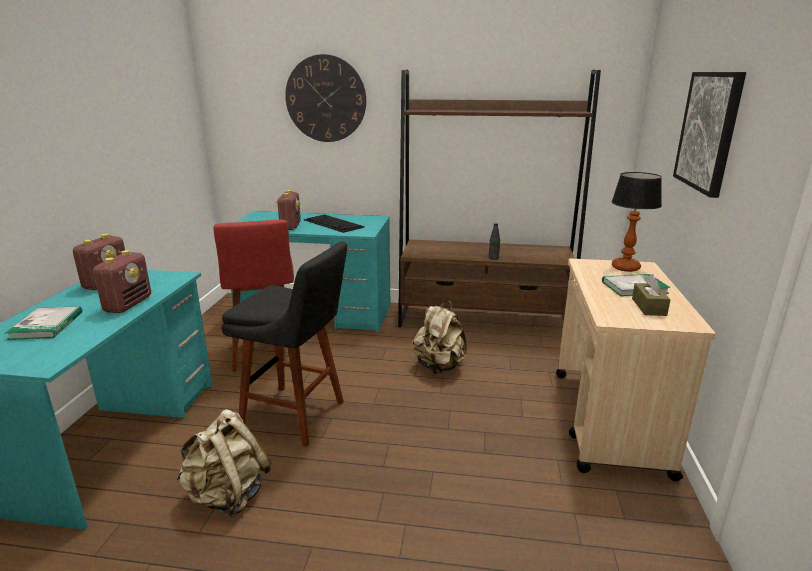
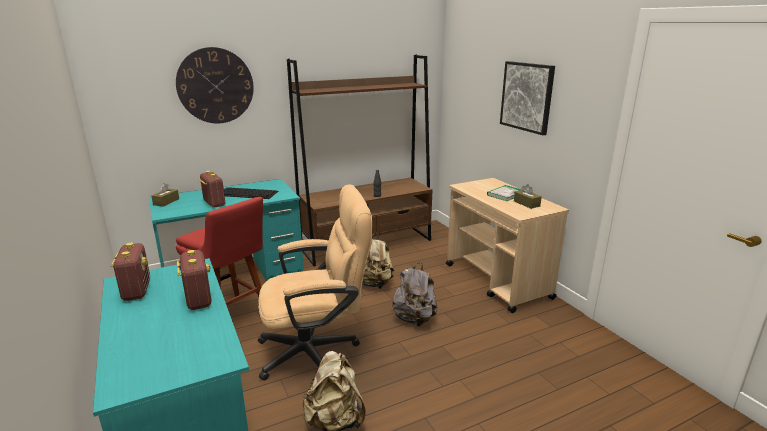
camera: 35 degrees left, 0 degrees up
book [5,306,82,340] -> none
black stool [221,242,347,447] -> beige office chair [258,184,372,381]
table lamp [612,172,662,272] -> none
none -> brown tissue box [151,183,179,207]
none -> grey backpack [392,262,437,326]

